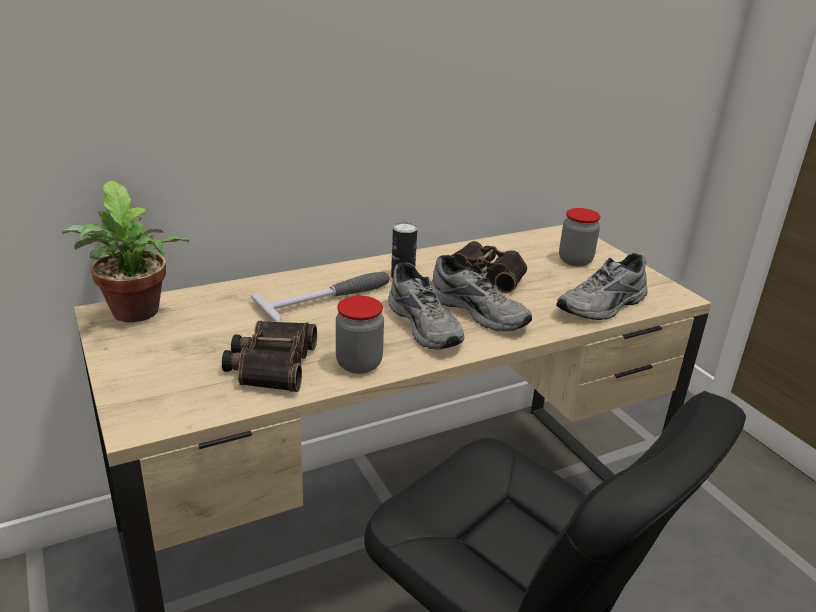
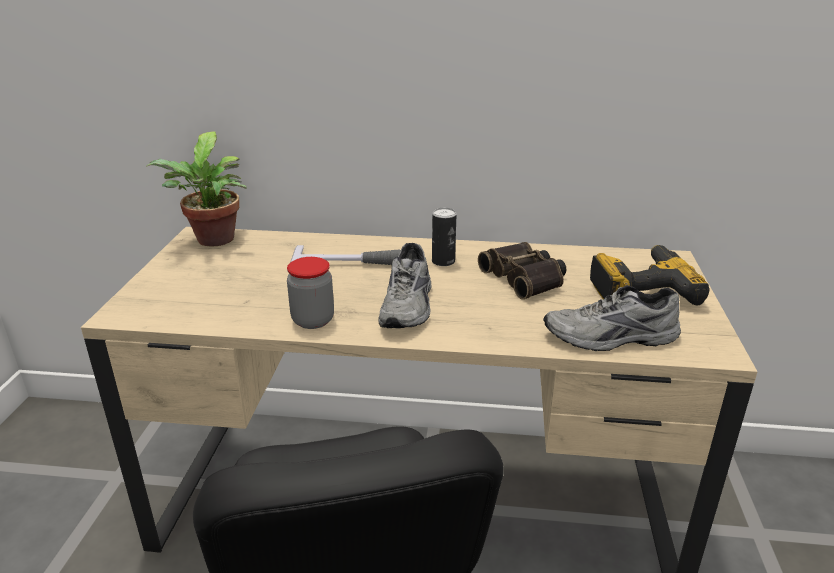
camera: 35 degrees right, 0 degrees up
binoculars [222,321,317,392] -> none
grey shoe [431,255,532,332] -> none
jar [559,208,601,266] -> power drill [590,245,710,306]

